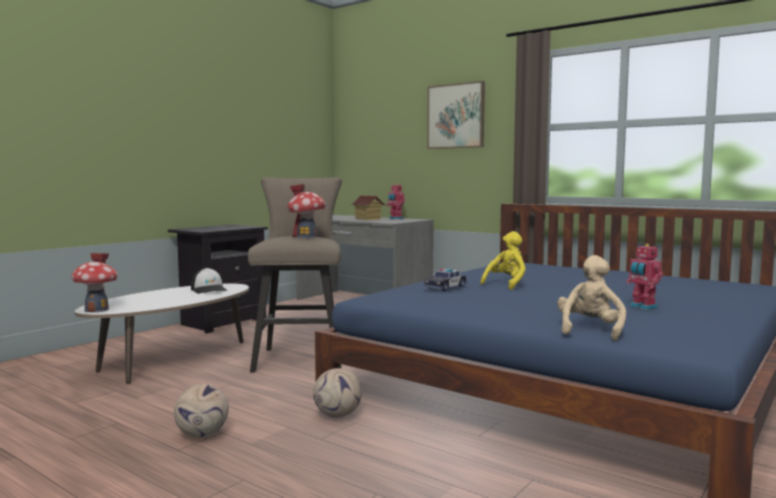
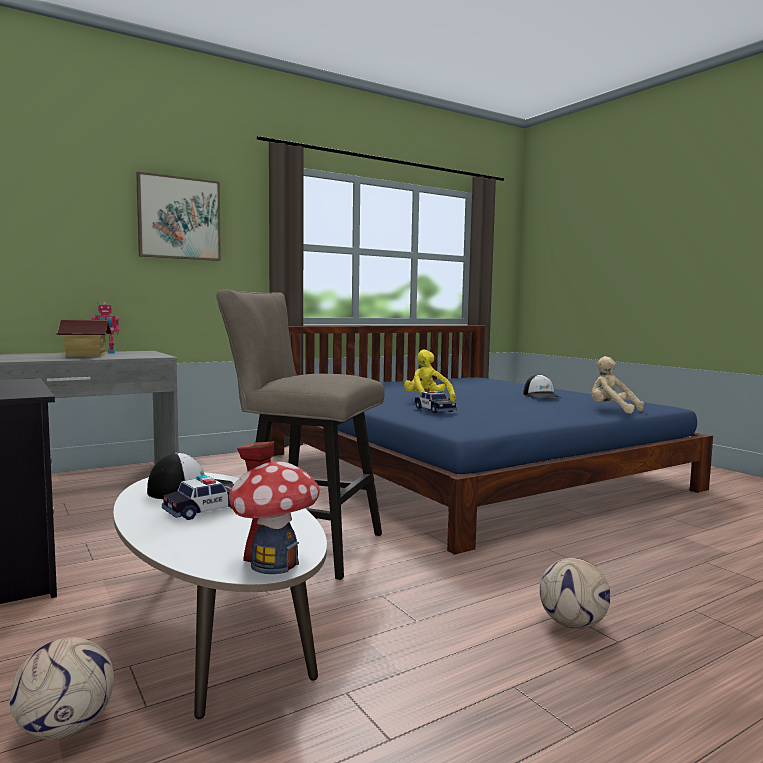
camera: 70 degrees left, 0 degrees up
toy house [287,184,326,238] -> none
football [313,368,362,417] -> football moved to [10,637,114,740]
toy robot [626,243,663,310] -> cap [523,374,561,398]
none -> toy car [162,475,234,520]

